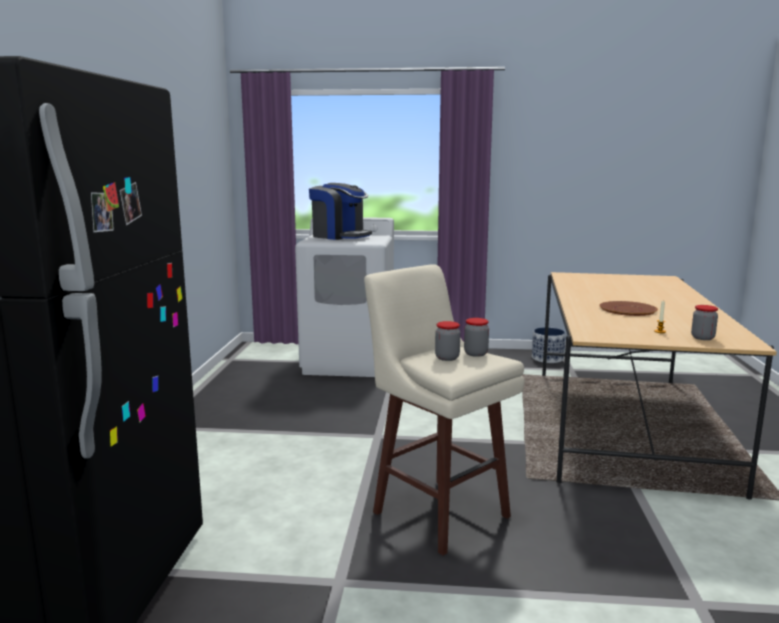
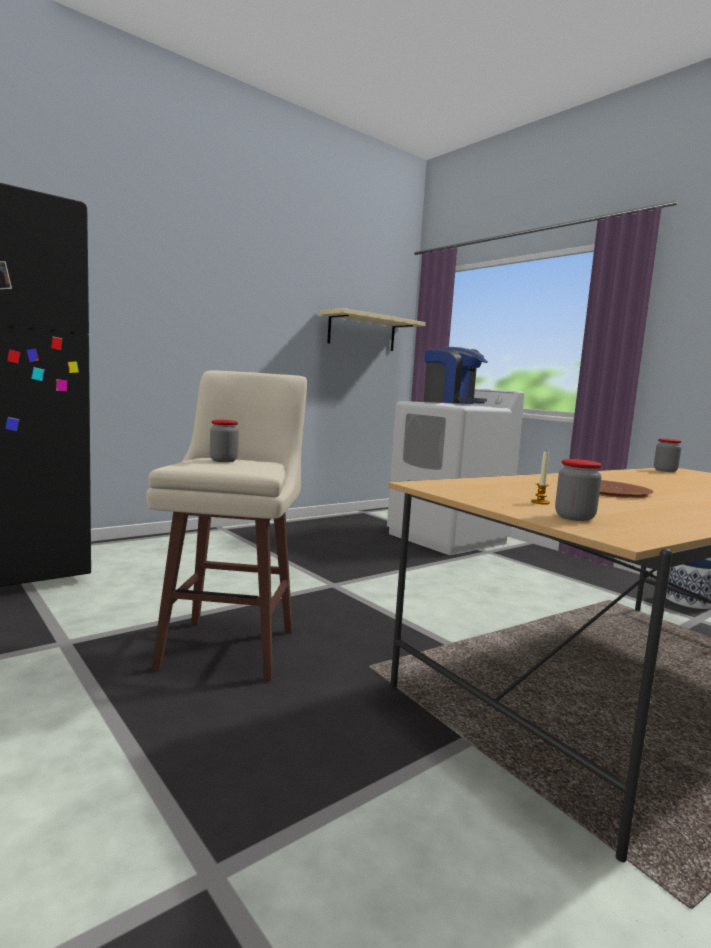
camera: 45 degrees right, 5 degrees down
coffee machine [309,183,372,240] -> coffee machine turned 45 degrees counterclockwise [424,347,488,404]
jar [464,318,489,357] -> jar moved to [654,438,682,472]
none -> beige shelf [320,308,426,351]

